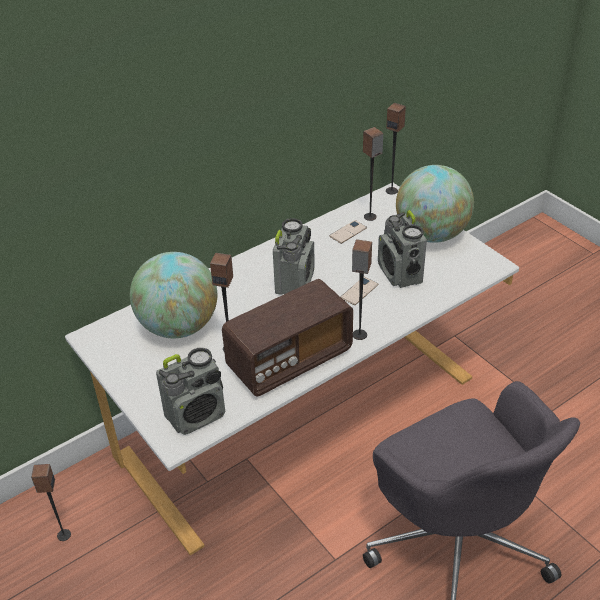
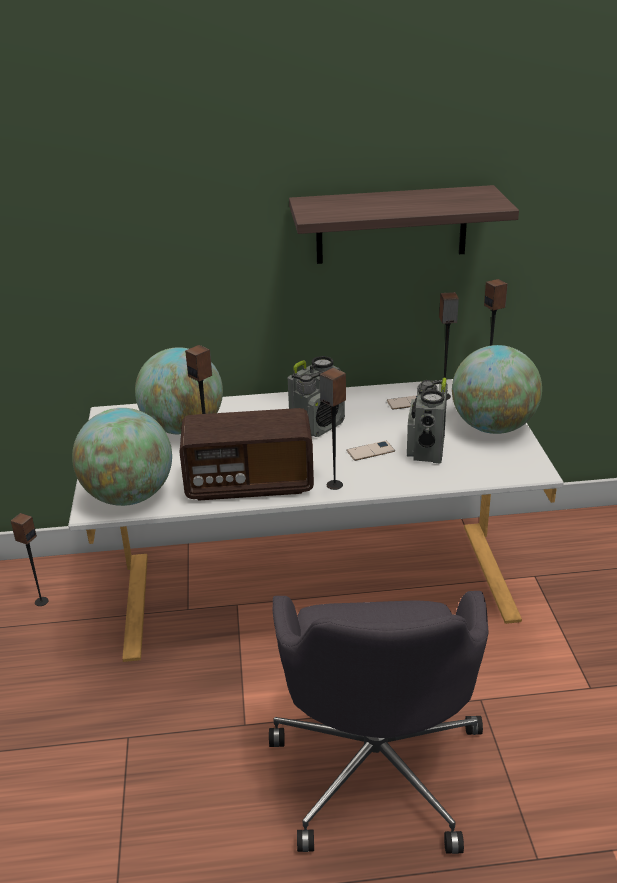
camera: 30 degrees right, 10 degrees down
radio [156,348,225,435] -> globe [72,408,172,506]
none -> shelf [289,185,519,264]

